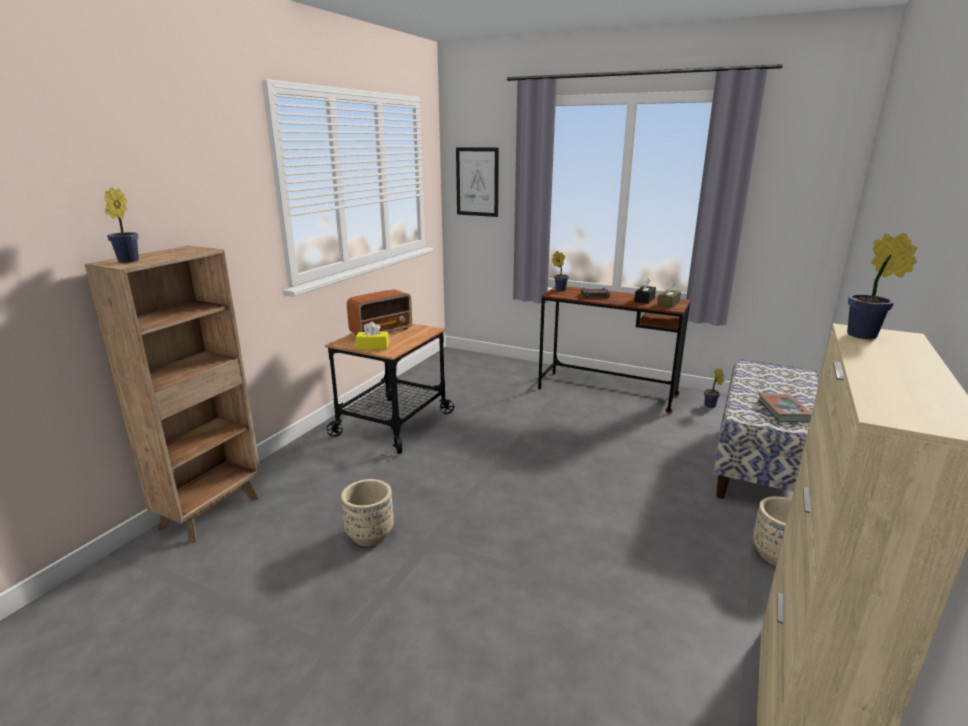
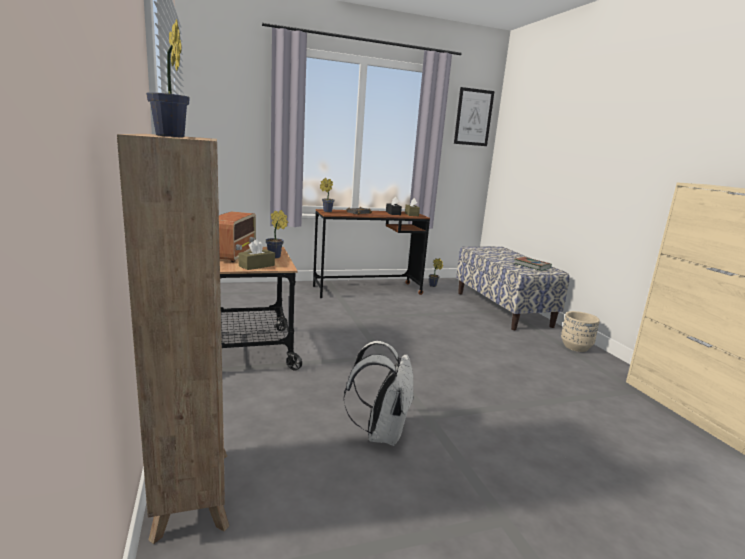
camera: 45 degrees left, 5 degrees down
beige planter [341,479,394,546] -> white backpack [343,341,414,446]
yellow tissue box [356,322,389,350] -> brown tissue box [239,239,275,270]
picture [456,147,499,217] -> picture moved to [454,87,495,146]
potted plant [847,233,918,339] -> potted plant moved to [266,210,288,259]

